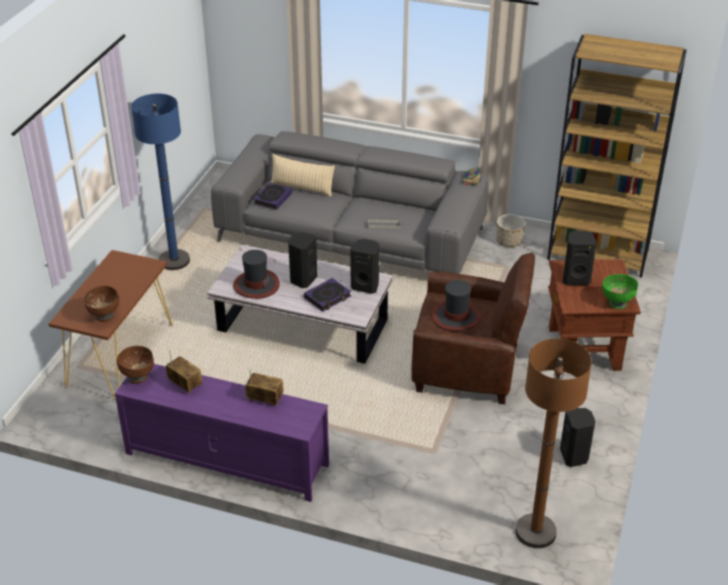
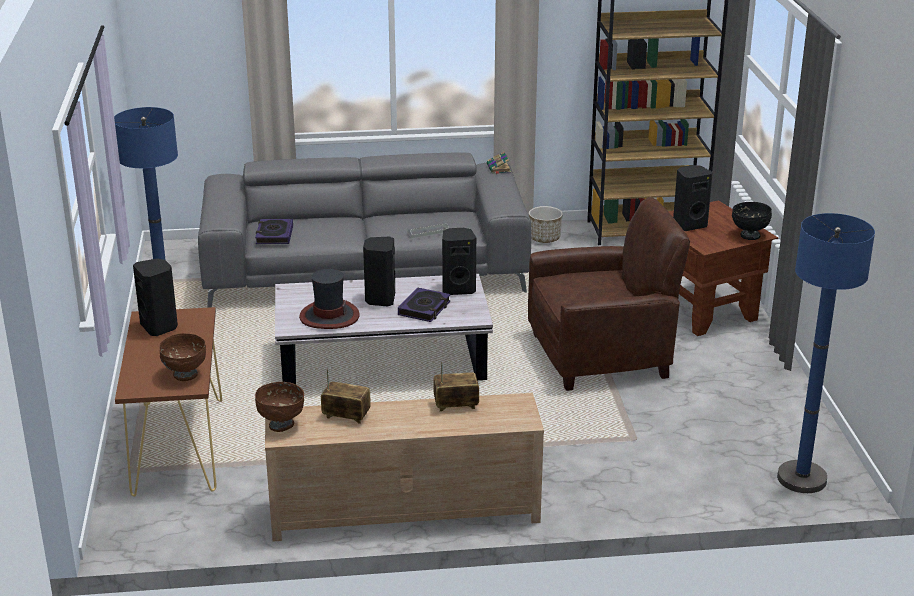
camera: 25 degrees left, 10 degrees down
purple tv stand [115,364,329,502] -> beige tv stand [265,393,544,542]
beige pillow [271,154,335,197] -> none
hat [432,280,481,331] -> none
brown floor lamp [515,338,592,548] -> blue floor lamp [777,213,875,493]
black speaker [560,408,595,467] -> black speaker moved to [133,258,178,336]
green bowl [602,274,638,309] -> black bowl [732,202,772,240]

